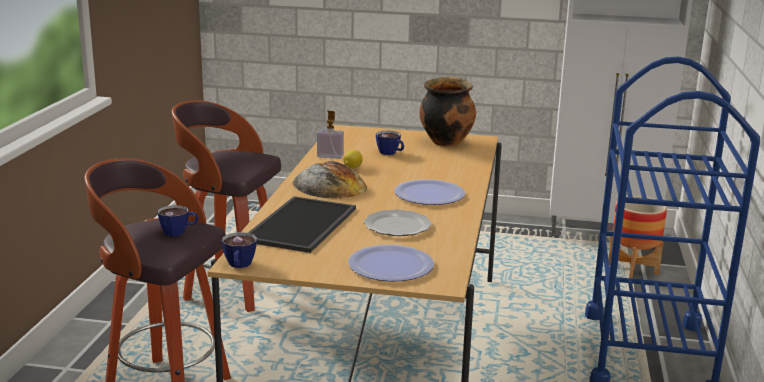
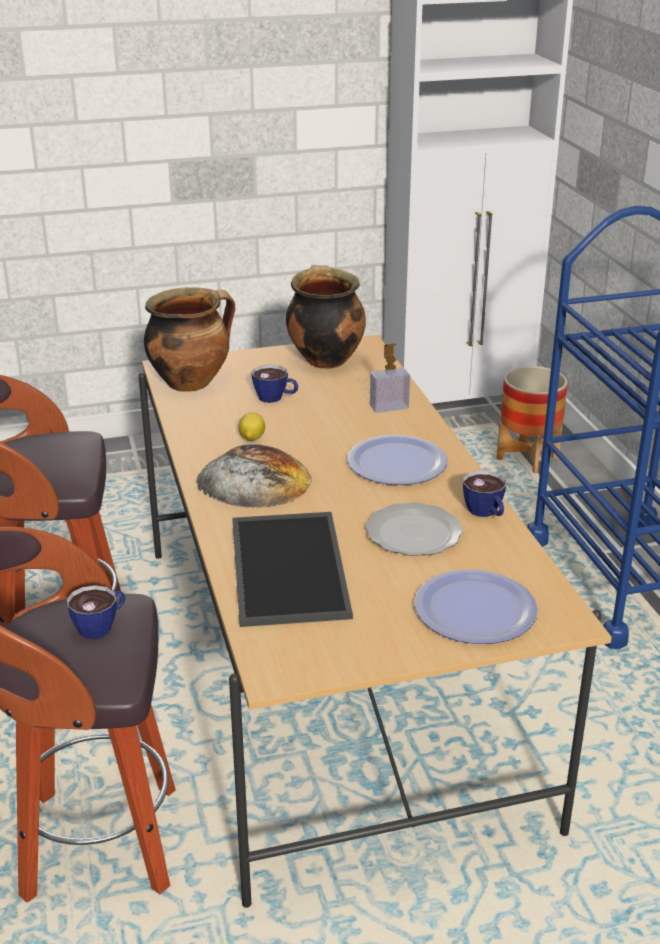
camera: 25 degrees left, 10 degrees up
cup [222,232,257,268] -> cup moved to [463,471,506,517]
soap dispenser [317,111,344,159] -> soap dispenser moved to [370,344,410,413]
none -> cooking pot [144,287,235,392]

